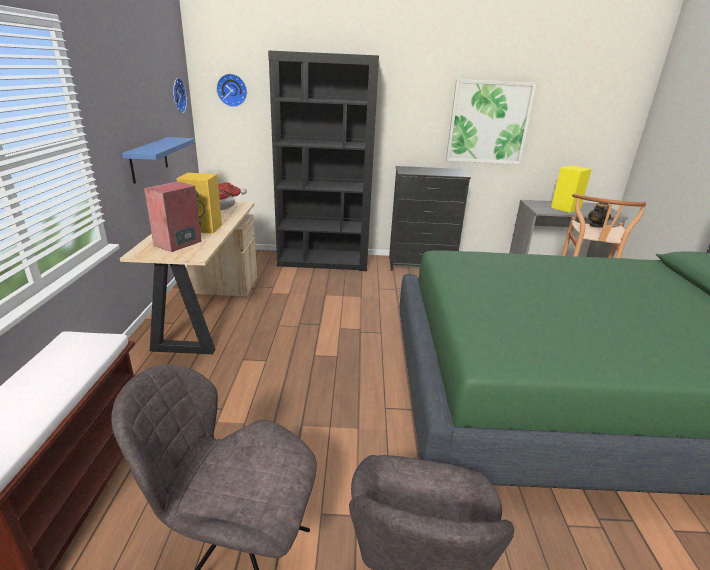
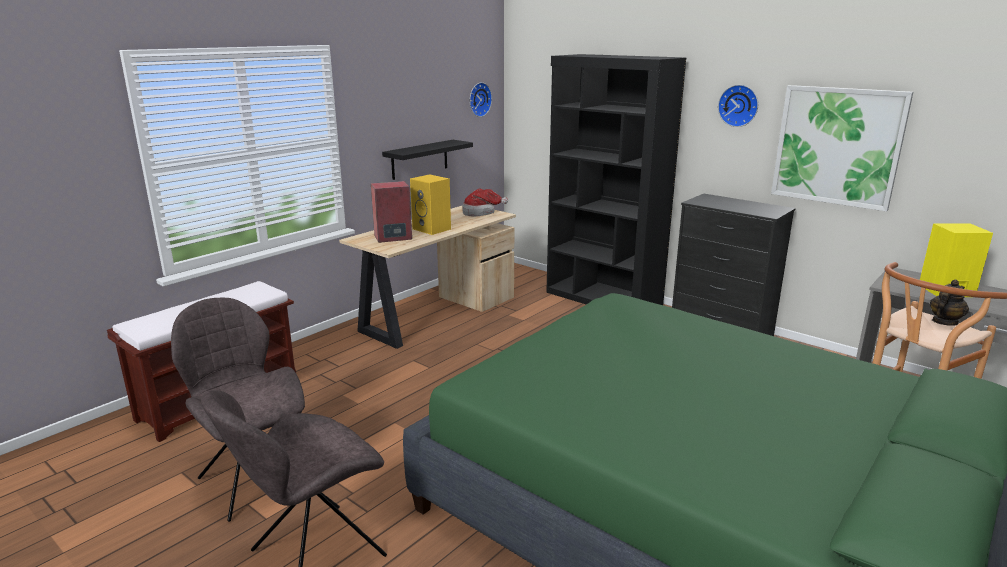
camera: 40 degrees right, 5 degrees down
blue shelf [122,137,195,184] -> black shelf [382,140,473,180]
wall clock [216,74,247,107] -> wall clock moved to [718,85,758,127]

